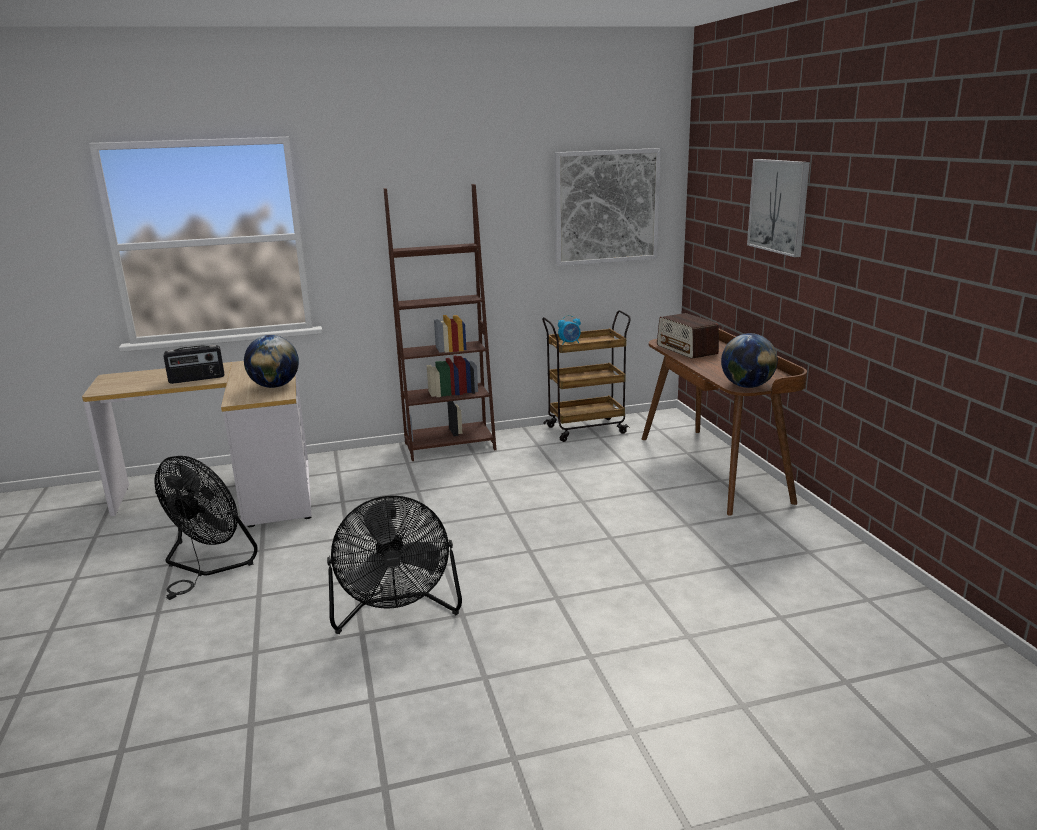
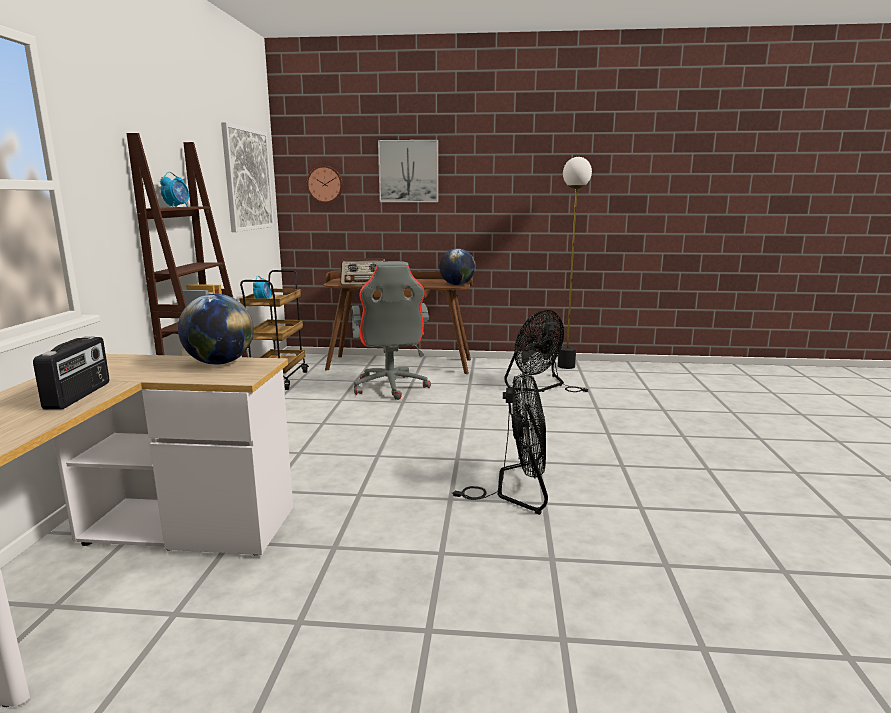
camera: 70 degrees left, 5 degrees down
black fan [155,456,258,600] -> black fan moved to [504,310,588,392]
none -> alarm clock [160,172,189,207]
none -> wall clock [307,166,343,203]
none -> grey office chair [351,261,431,400]
none -> floor lamp [558,157,592,369]

